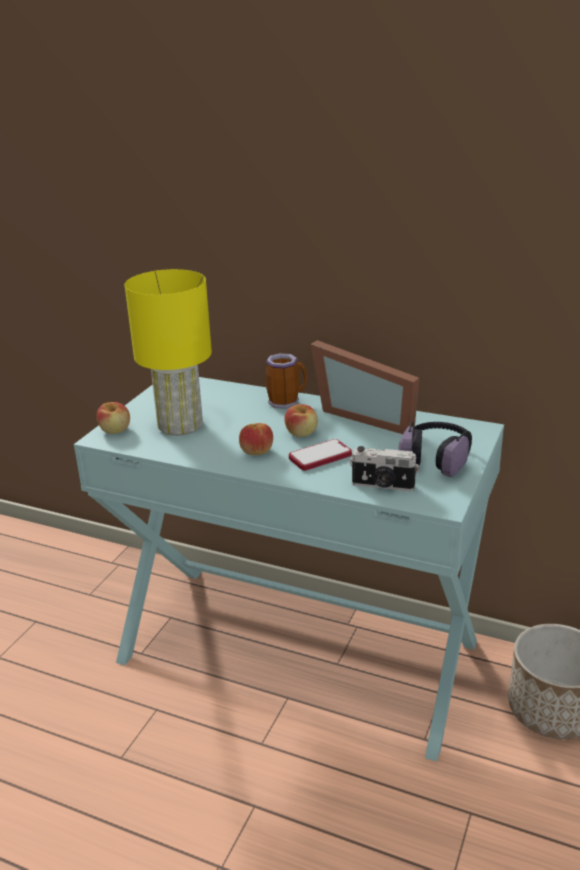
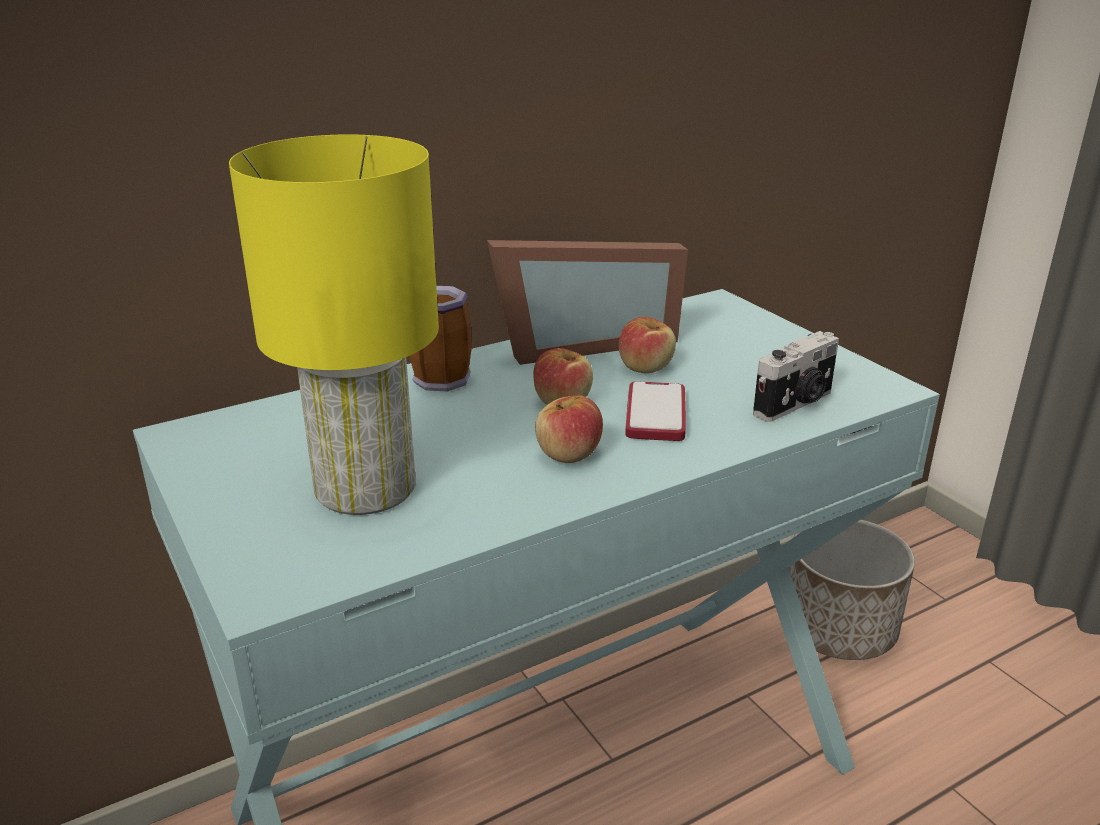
camera: 55 degrees left, 0 degrees up
apple [97,402,130,434] -> apple moved to [619,317,676,373]
headphones [398,421,472,477] -> none

